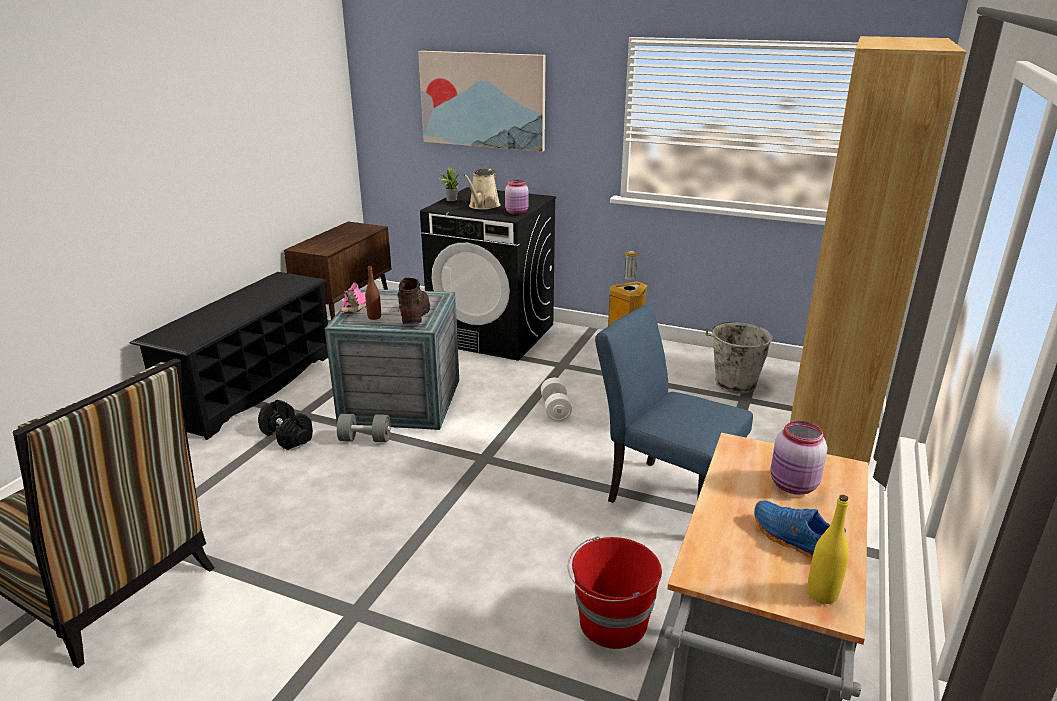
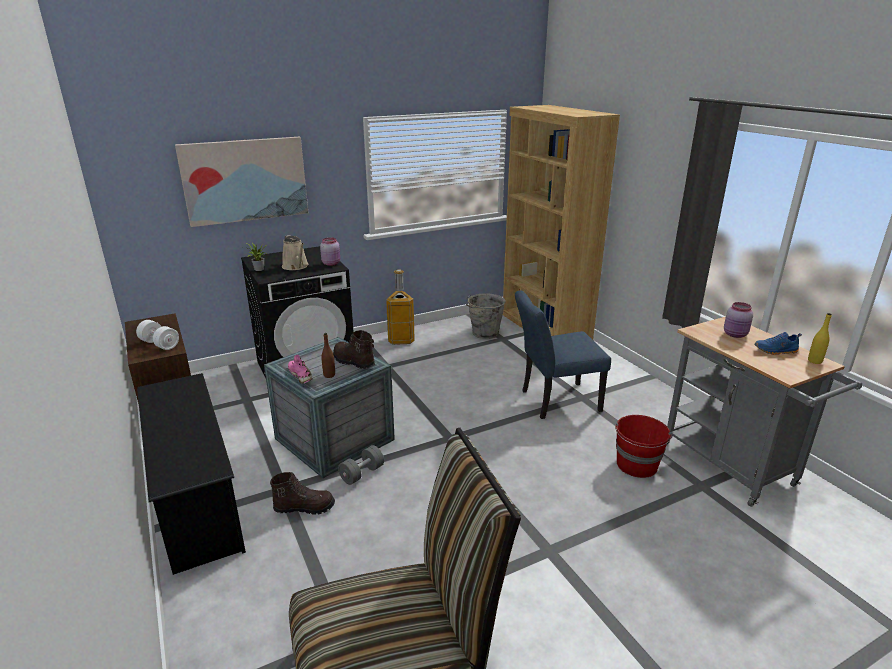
camera: 50 degrees left, 0 degrees up
black dumbbell [258,400,313,450] -> brown boot [270,472,335,515]
white dumbbell [541,378,572,421] -> white dumbbell moved to [136,320,179,350]

